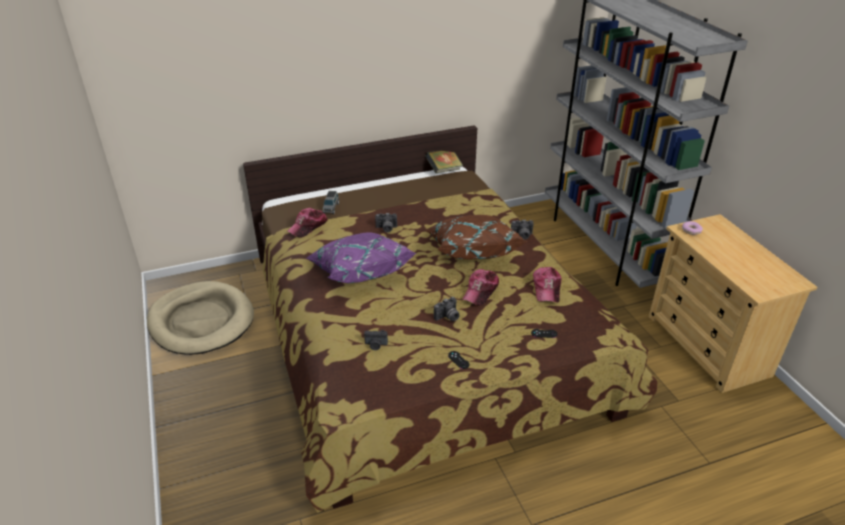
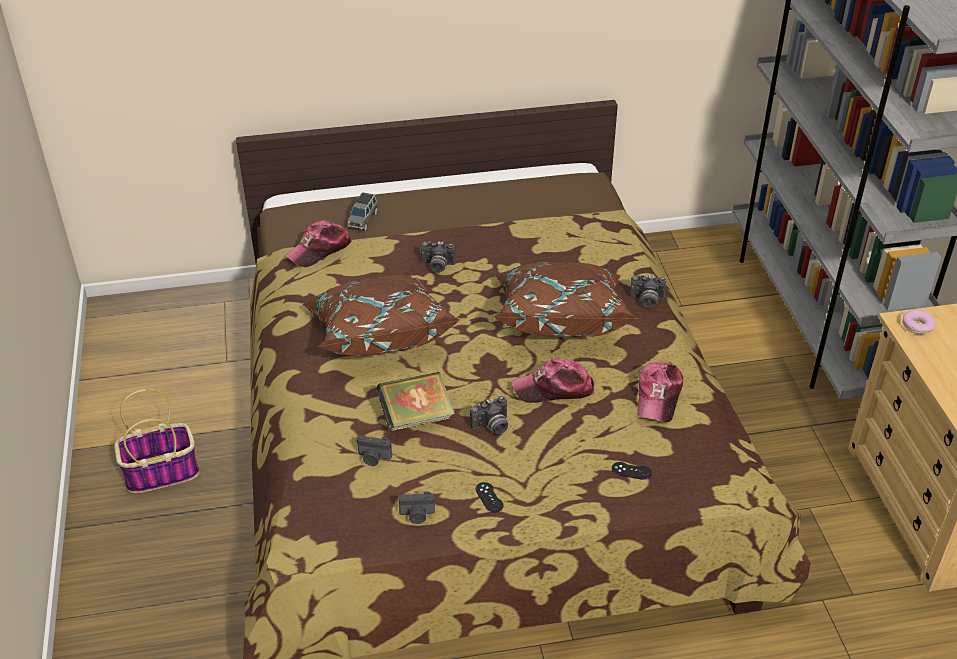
camera: 10 degrees right, 5 degrees up
beige dog bed [147,281,254,355] -> none
purple pillow [306,232,416,283] -> brown pillow [302,275,461,356]
book [425,151,463,173] -> book moved to [376,372,455,431]
cap [462,269,499,306] -> cap turned 45 degrees clockwise [512,358,594,403]
none -> basket [115,389,200,493]
none -> camera [398,492,435,524]

